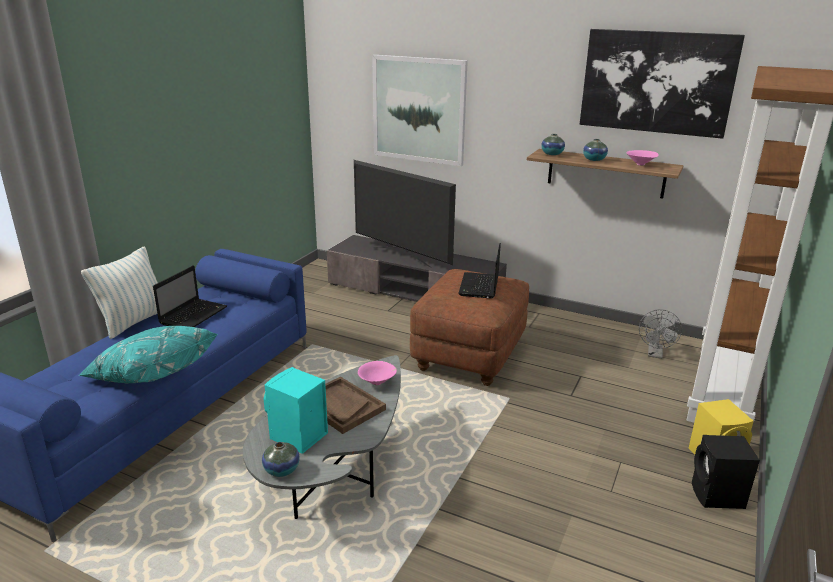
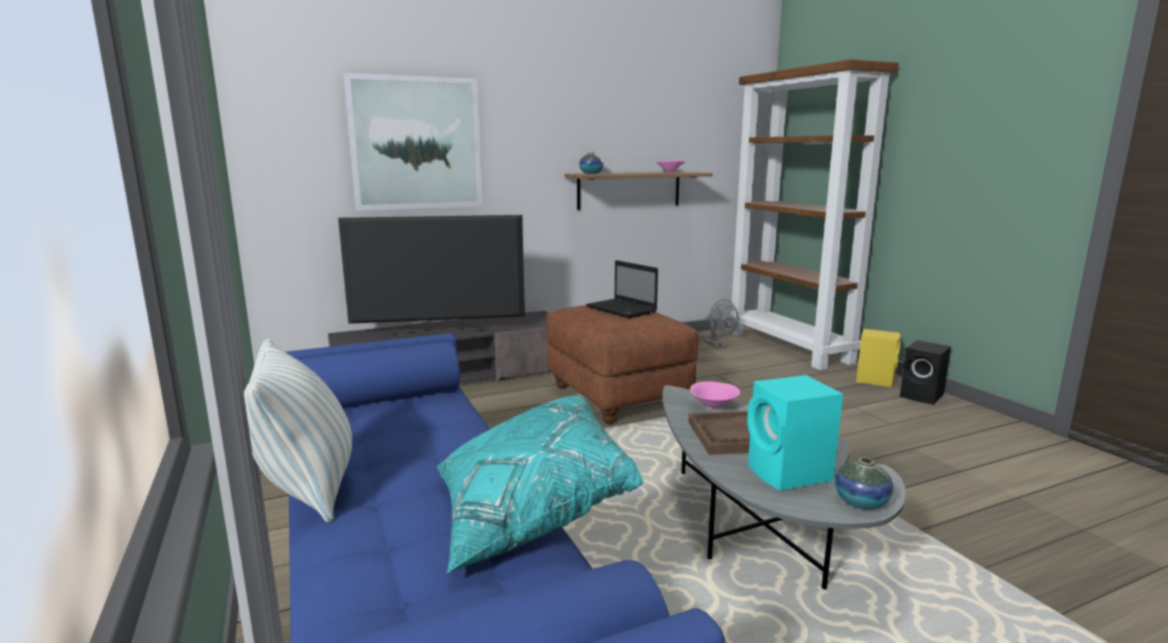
camera: 50 degrees left, 10 degrees down
laptop [153,265,227,327] -> none
picture [580,29,745,139] -> none
vase [583,139,608,161] -> none

